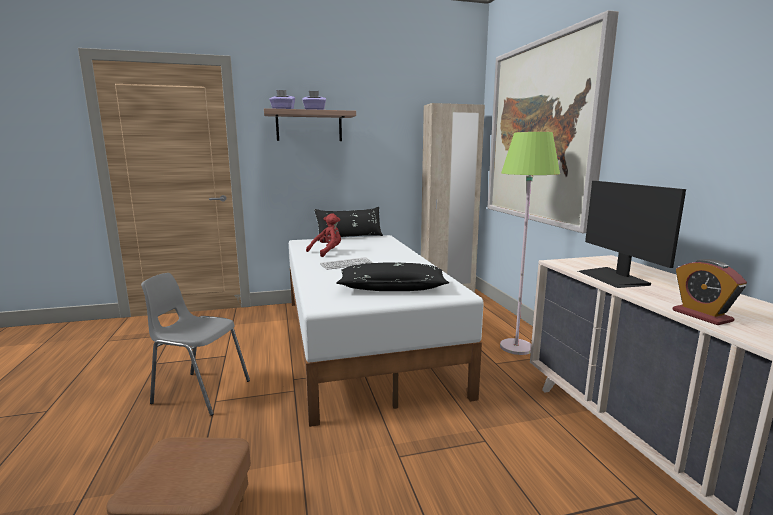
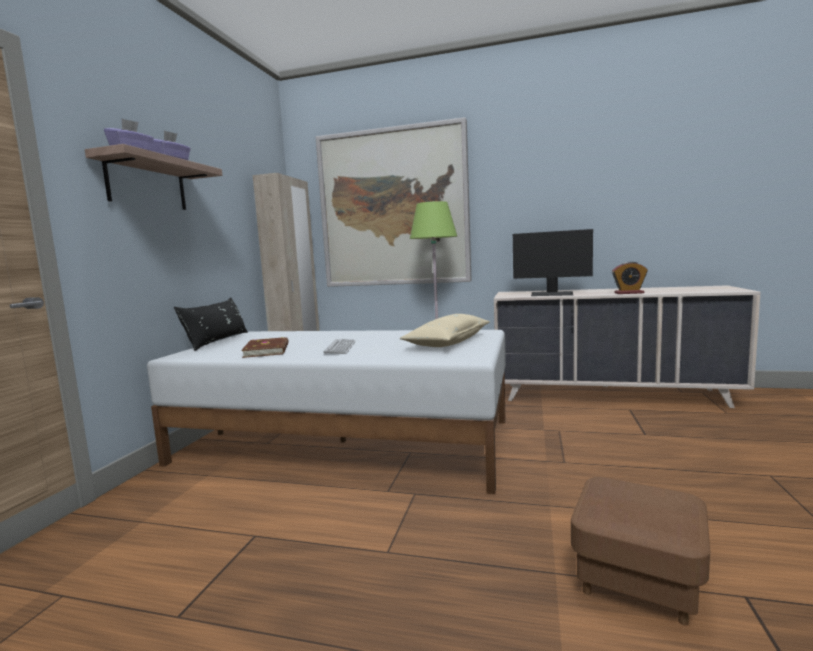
camera: 60 degrees left, 5 degrees down
grey chair [141,273,250,416] -> none
red plush toy [306,213,341,257] -> brown book [241,337,288,358]
black pillow [336,262,449,291] -> beige pillow [399,314,490,347]

